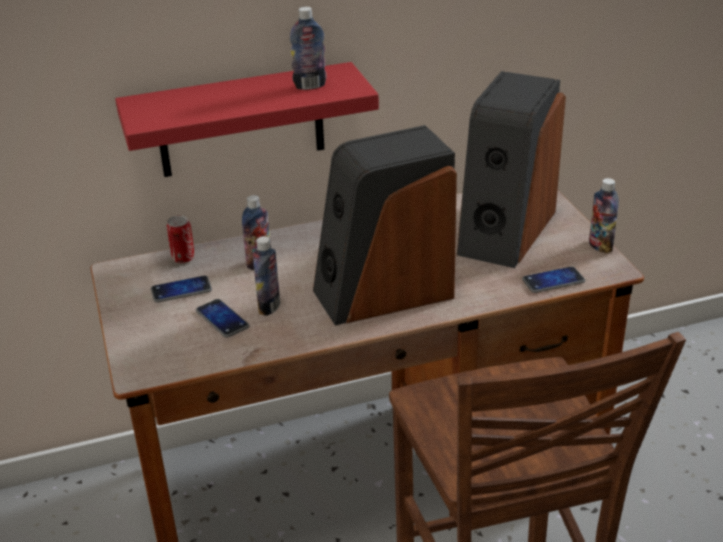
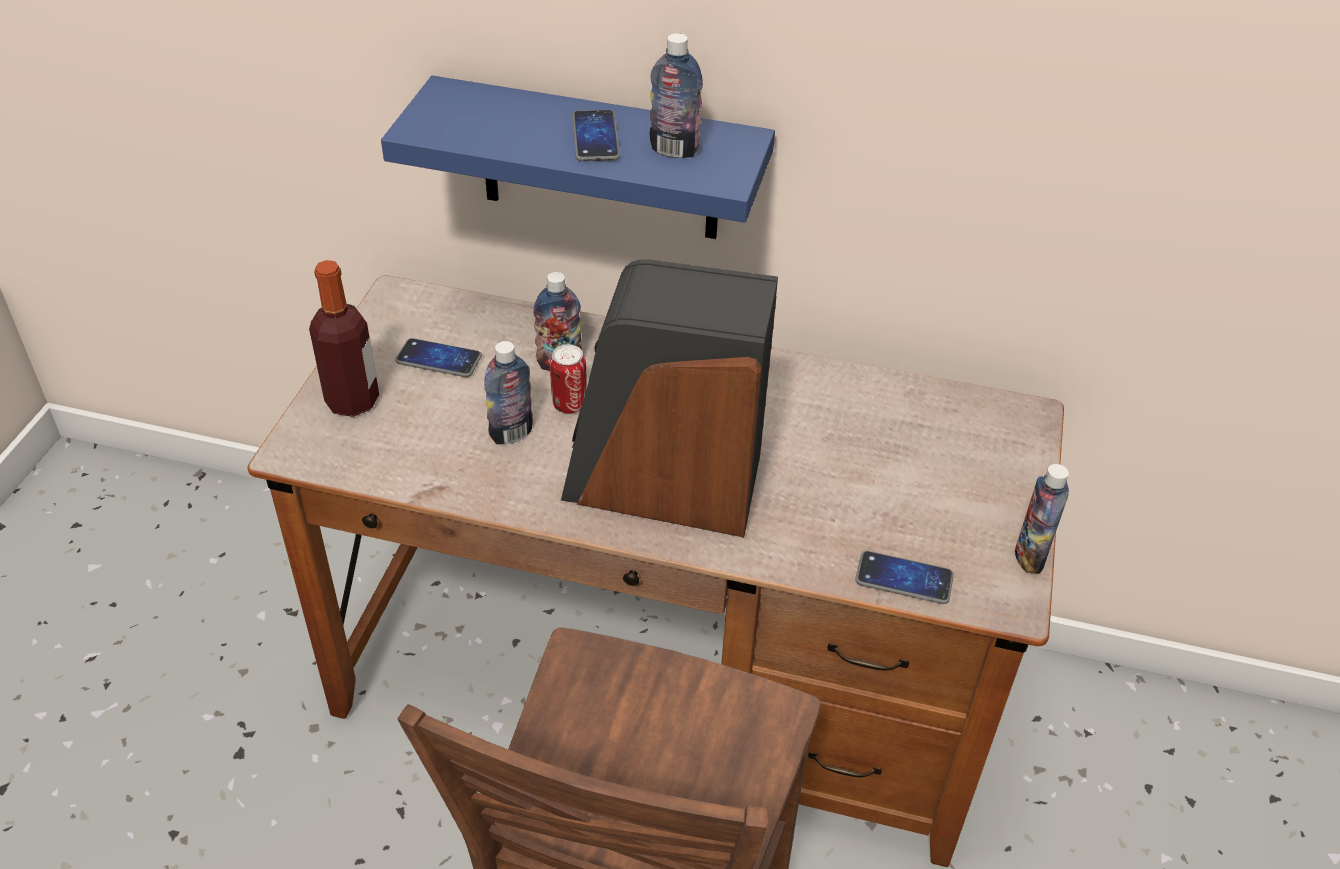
camera: 30 degrees right, 10 degrees up
red shelf [115,62,379,177] -> blue shelf [381,76,775,239]
can [167,215,194,263] -> can moved to [550,344,587,413]
phone [196,299,249,338] -> phone moved to [572,110,620,162]
speaker [457,71,566,268] -> none
none -> bottle [309,260,379,417]

